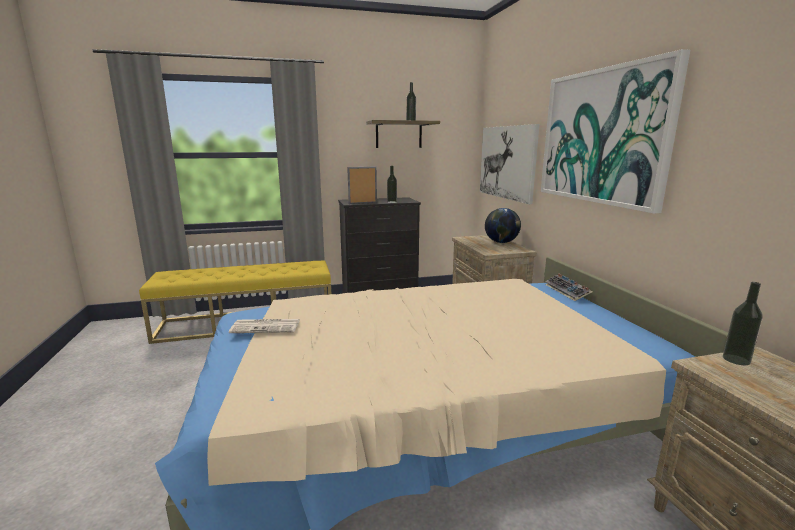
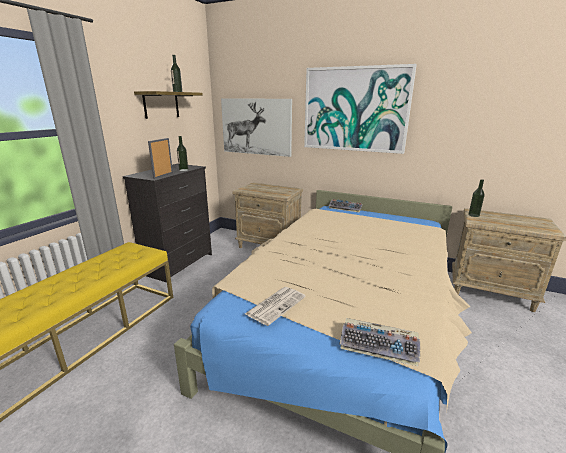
camera: 50 degrees left, 5 degrees up
globe [485,208,521,243] -> none
none -> keyboard [339,318,420,366]

